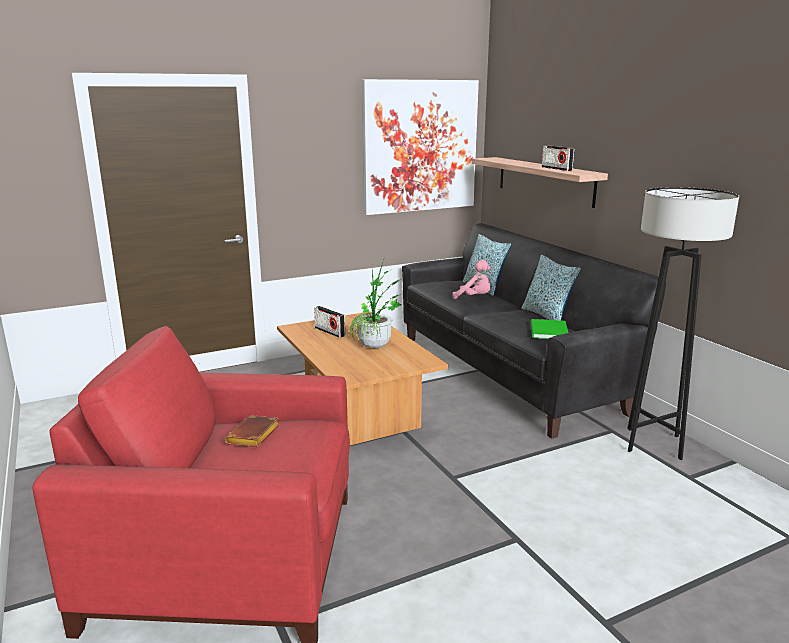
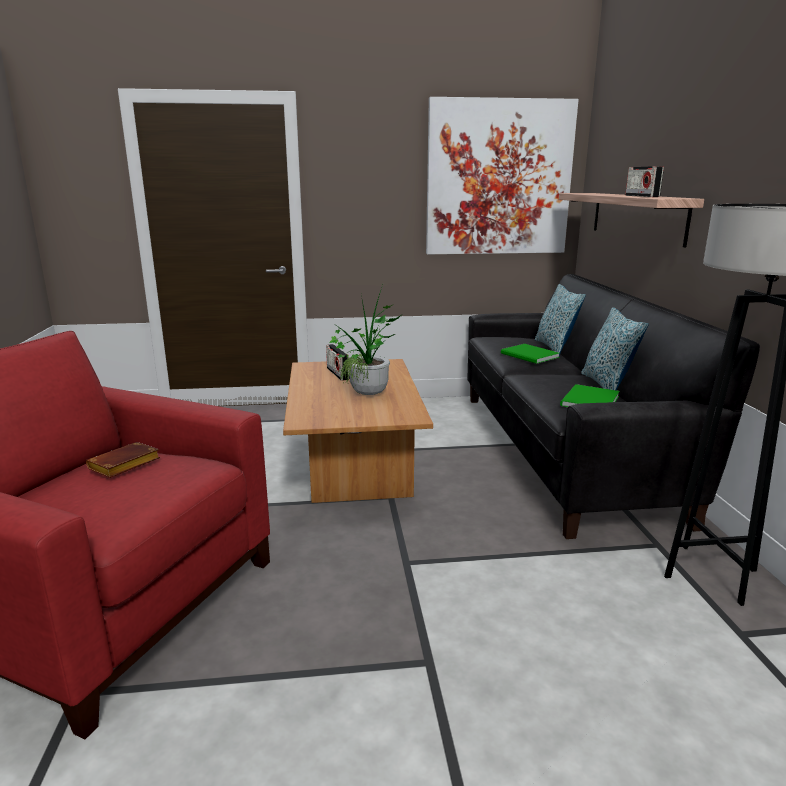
camera: 20 degrees right, 0 degrees up
pink plush toy [452,260,490,299] -> green book [501,344,560,364]

